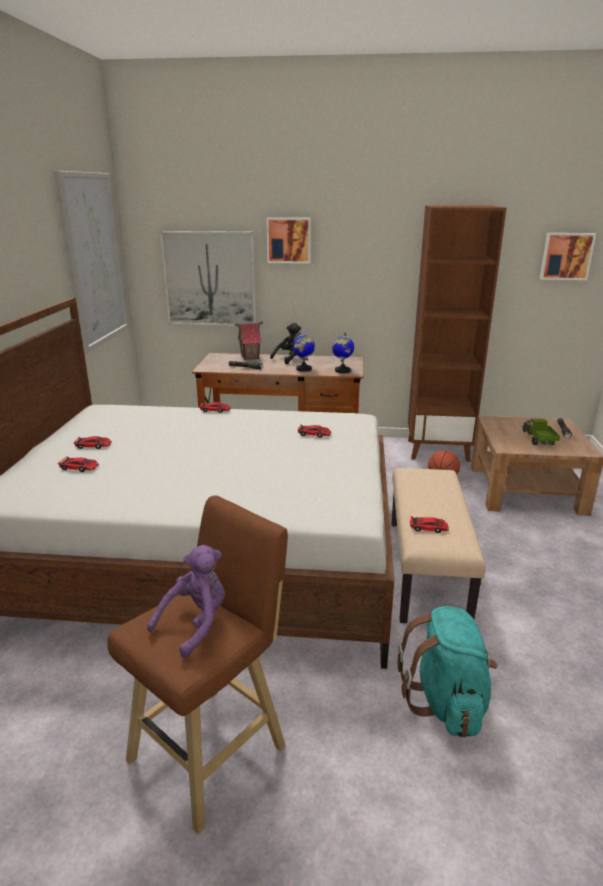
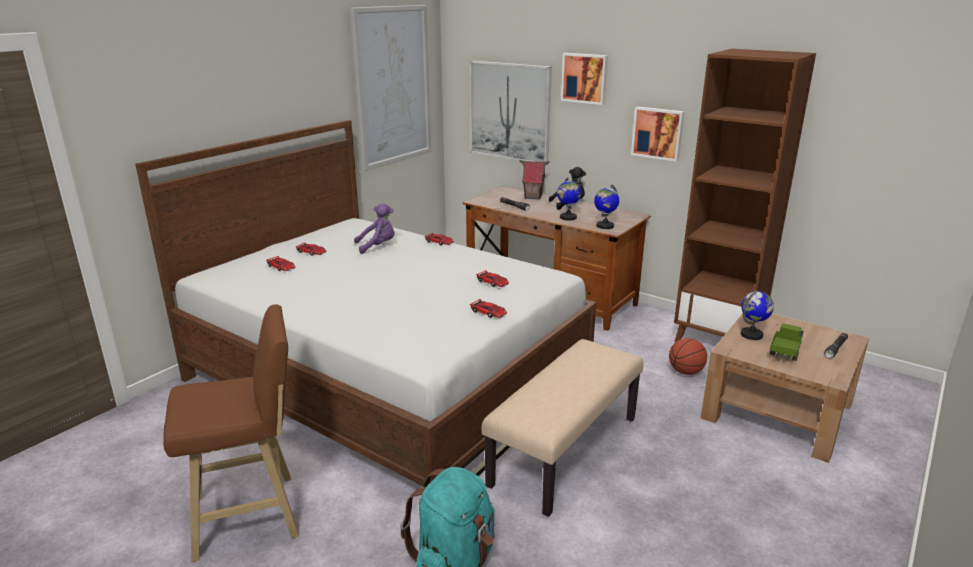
camera: 30 degrees right, 0 degrees up
purple plush toy [147,545,225,658] -> purple plush toy moved to [354,203,395,254]
toy car [410,516,449,533] -> toy car moved to [470,299,507,318]
picture [540,233,596,280] -> picture moved to [631,107,685,162]
none -> globe [741,290,774,340]

